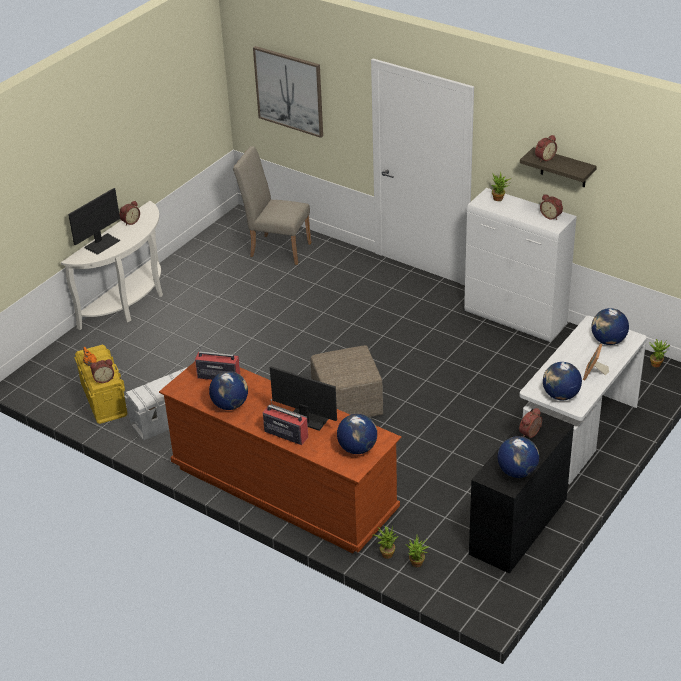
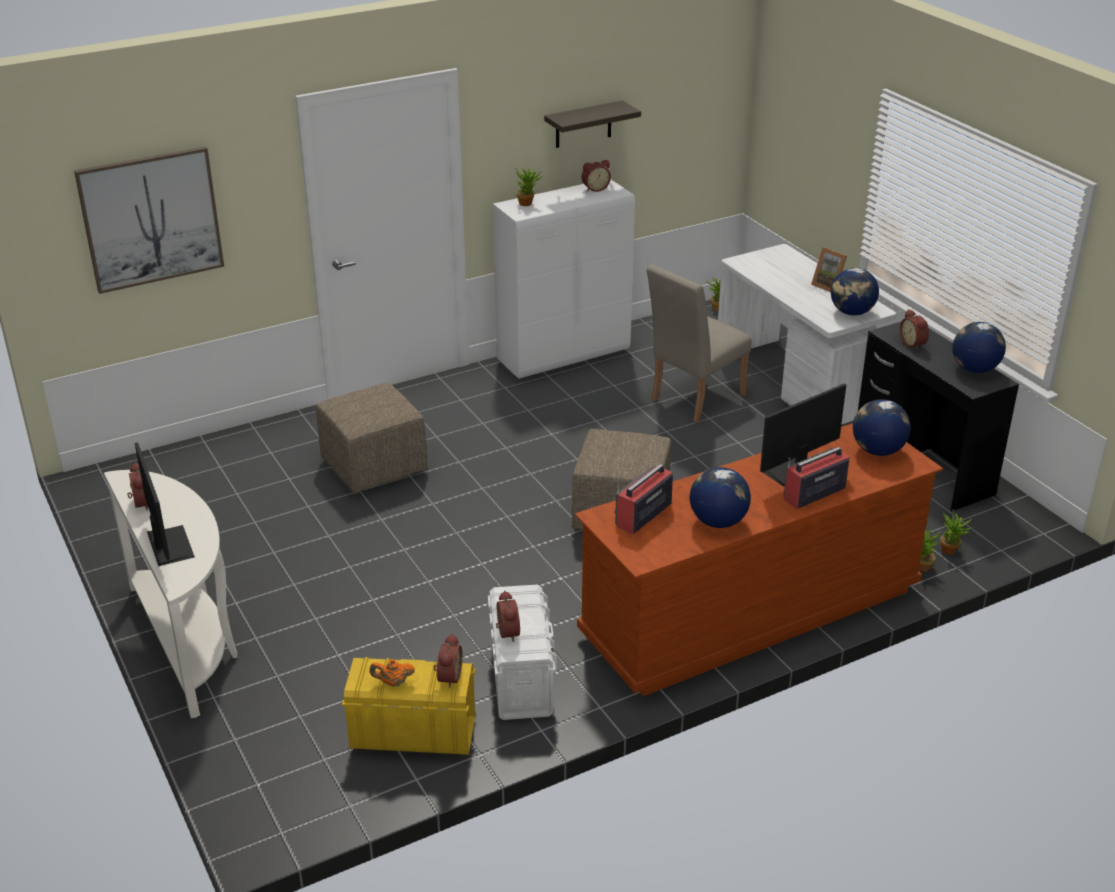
camera: 65 degrees left, 5 degrees down
beige chair [233,146,312,265] -> beige chair moved to [646,265,752,423]
alarm clock [535,135,557,162] -> alarm clock moved to [496,591,520,642]
globe [591,308,629,345] -> none
none -> beige ottoman [316,383,428,494]

